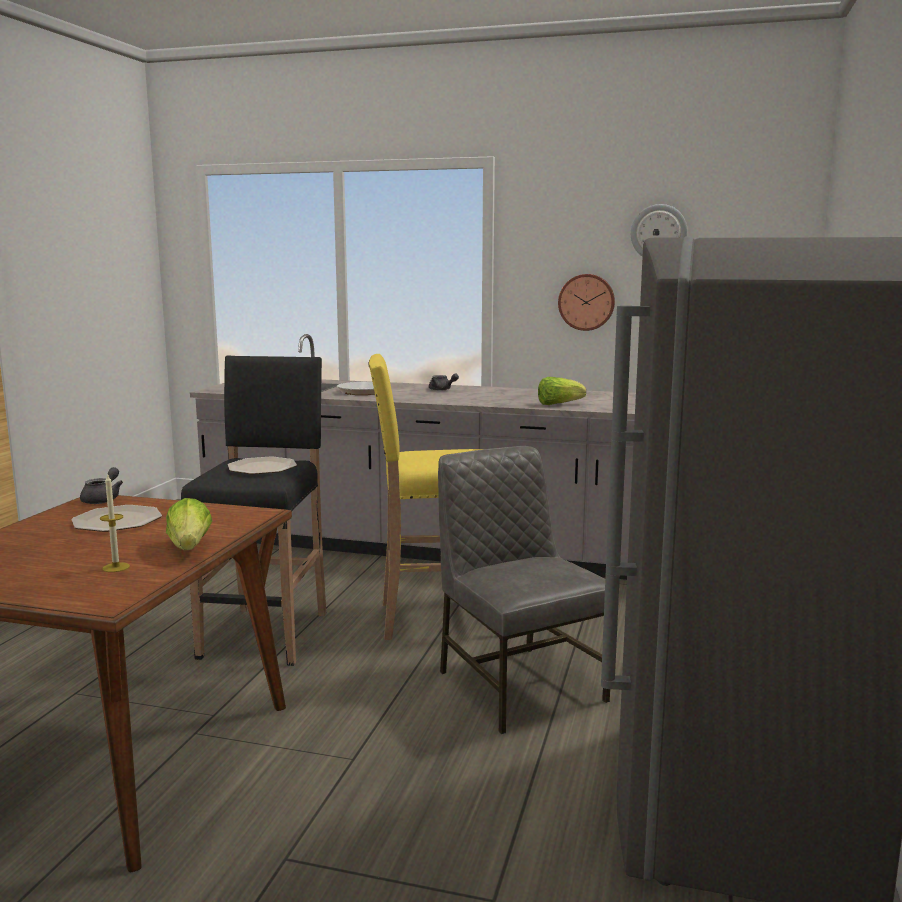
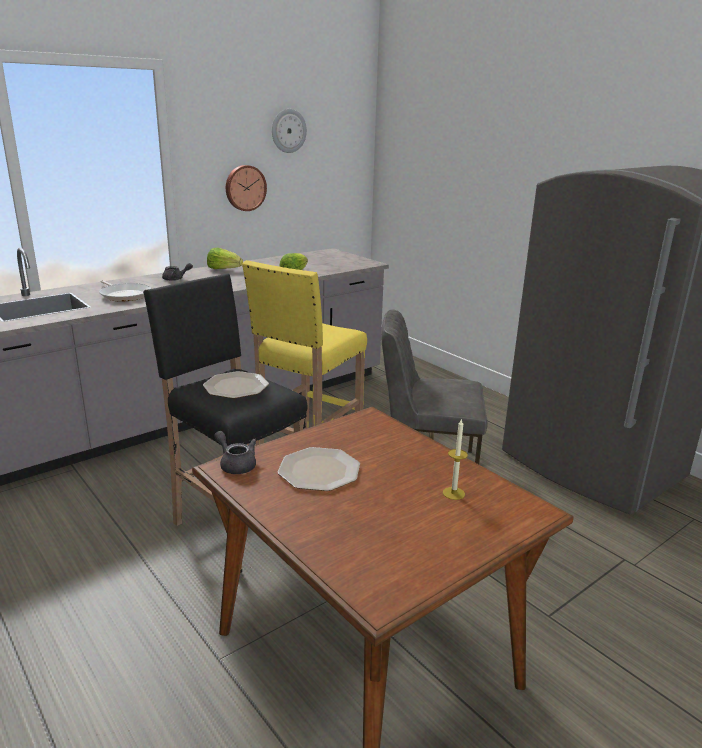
camera: 55 degrees left, 10 degrees up
lettuce [166,498,212,550] -> lettuce moved to [207,248,243,269]

